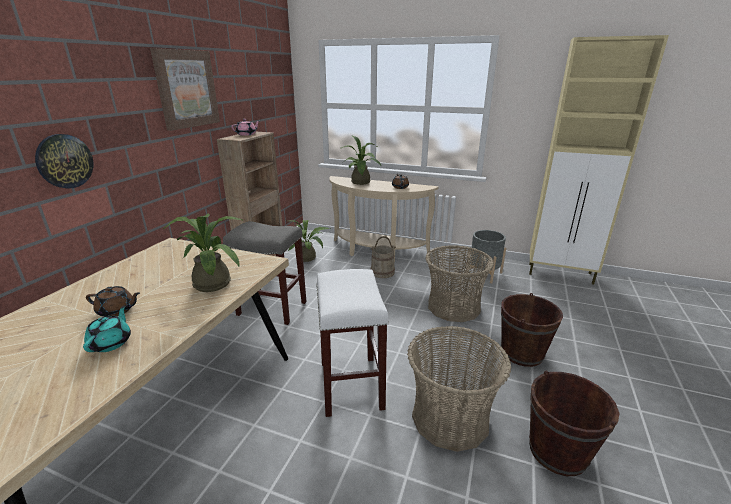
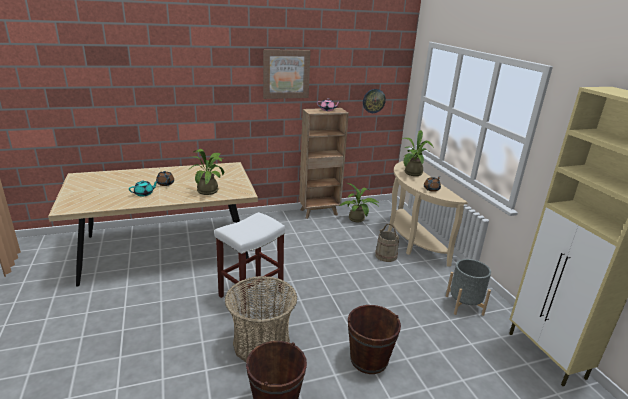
camera: 50 degrees right, 0 degrees up
wall clock [35,134,93,188] -> wall clock moved to [363,89,386,113]
grey stool [223,221,307,325] -> none
basket [425,245,494,322] -> none

